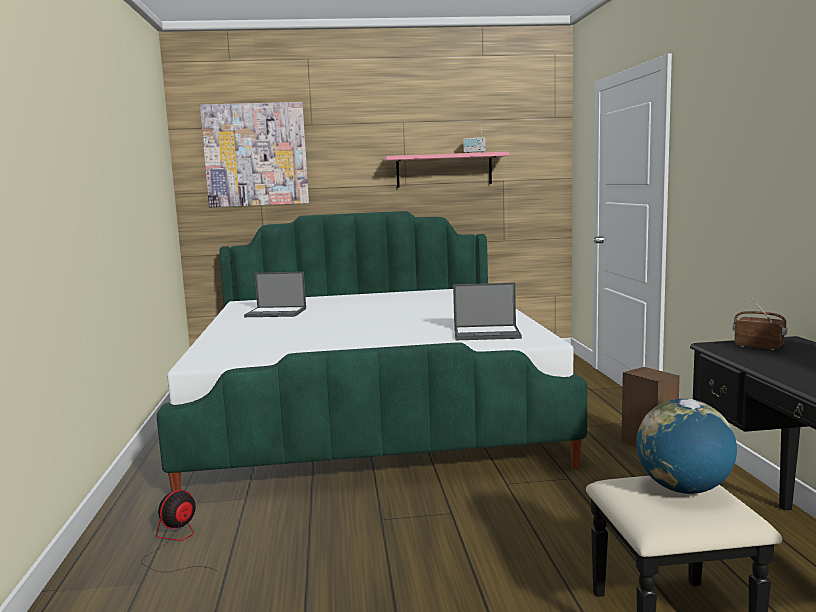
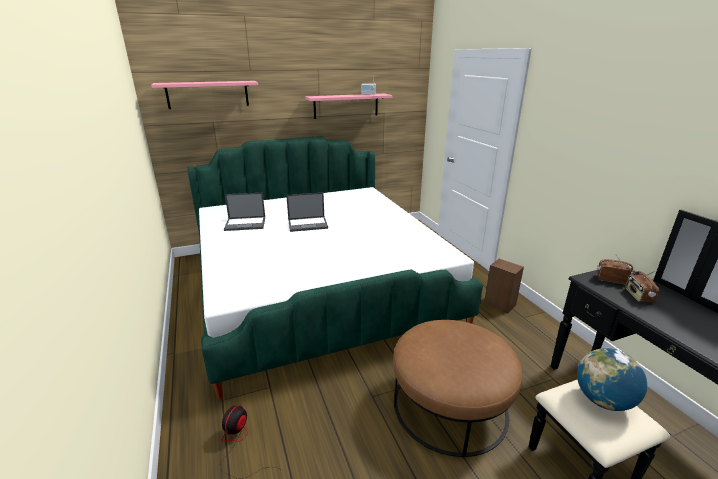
camera: 15 degrees left, 15 degrees up
picture [200,102,309,207] -> pink shelf [151,81,258,109]
laptop [453,283,522,340] -> laptop moved to [286,193,328,232]
none -> brown ottoman [393,320,523,457]
none -> radio [626,270,659,303]

